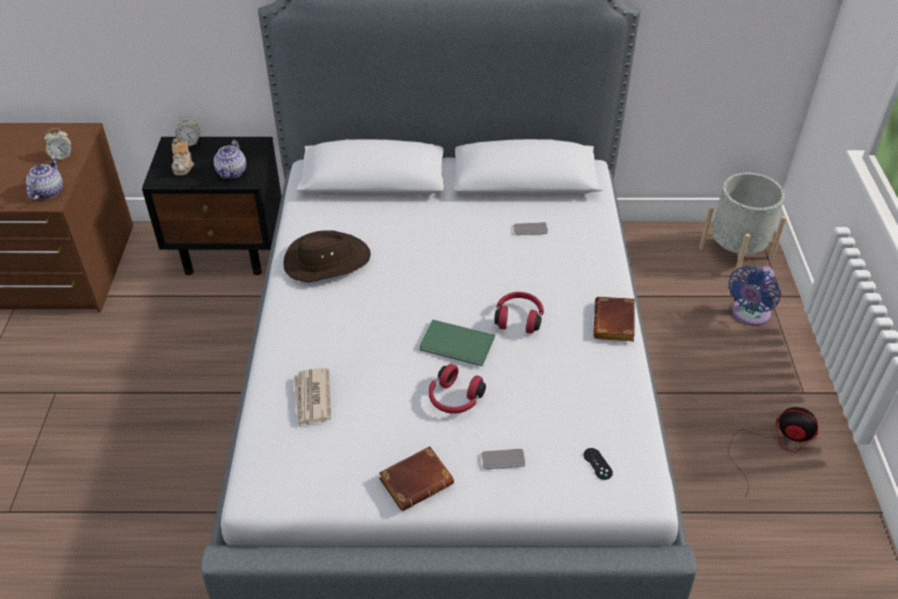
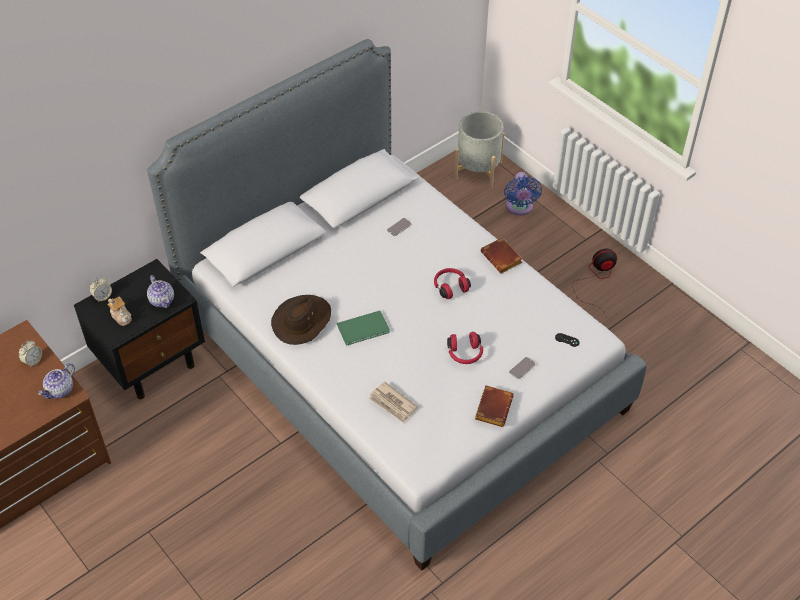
camera: 40 degrees left, 5 degrees up
teapot [26,156,63,200] -> teapot turned 120 degrees counterclockwise [38,363,75,399]
green book [420,320,495,366] -> green book moved to [337,311,390,345]

